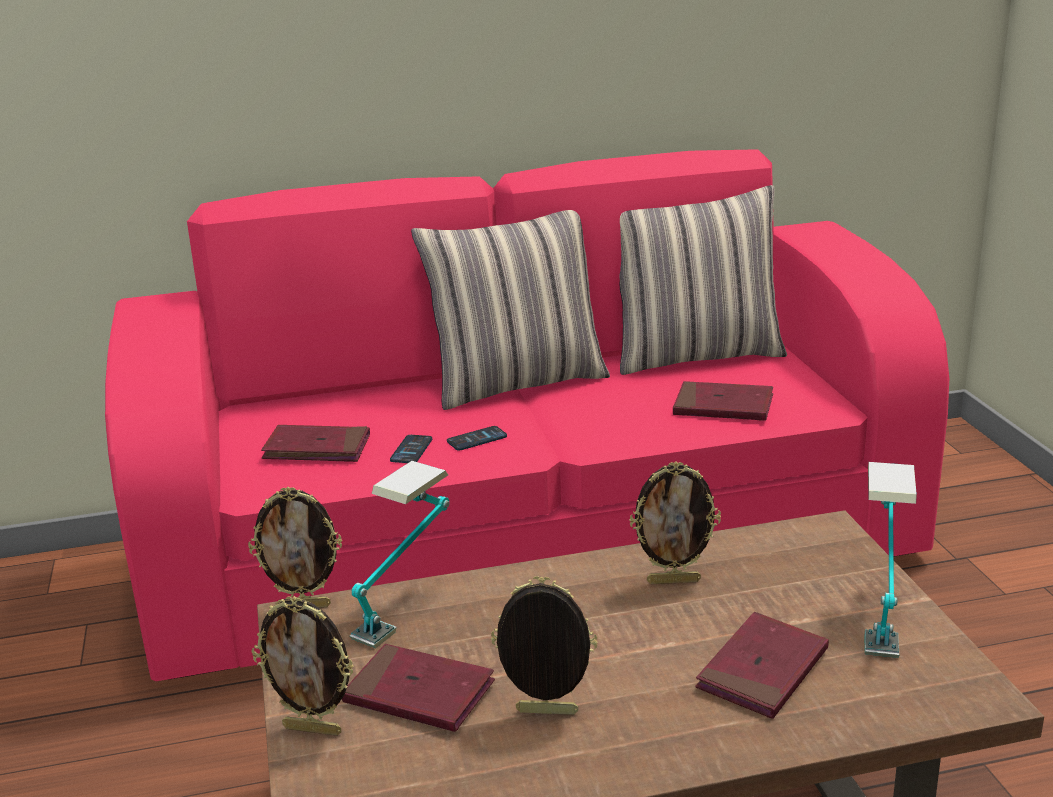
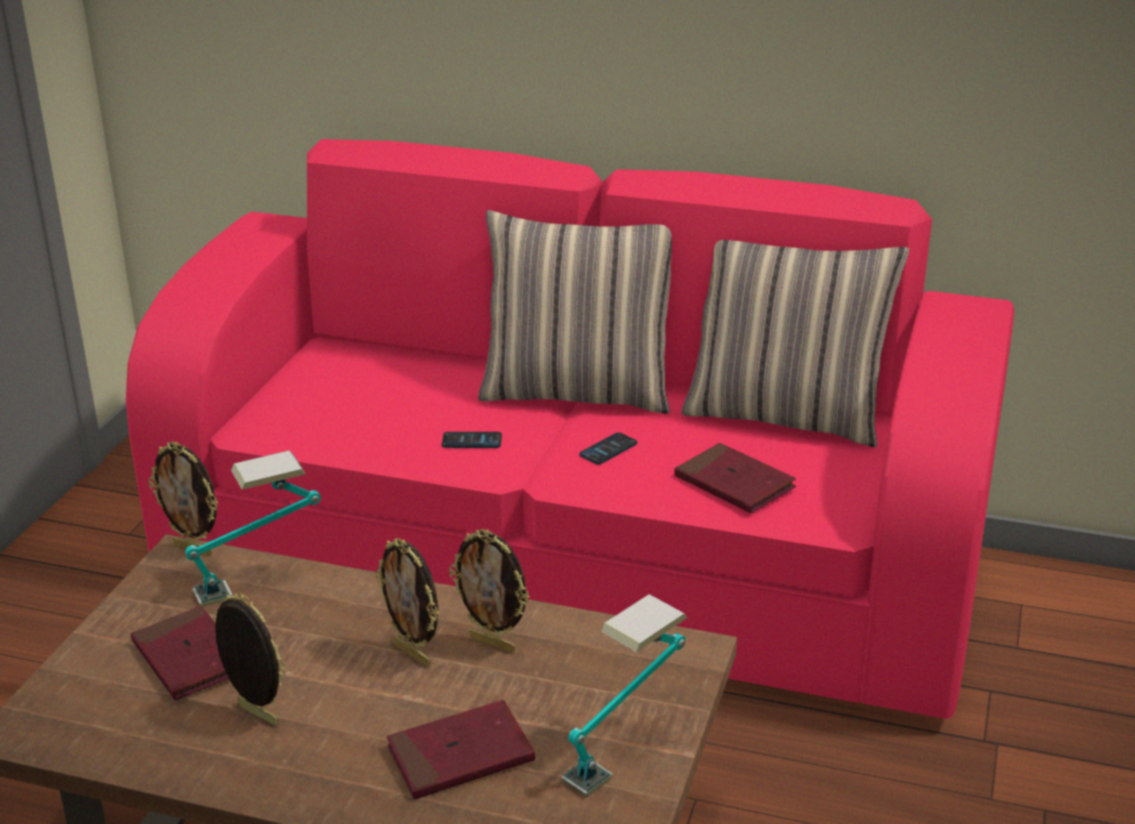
camera: 30 degrees right, 5 degrees up
picture frame [252,596,354,736] -> picture frame moved to [375,538,439,666]
red book [261,425,370,462] -> none
phone [390,435,432,463] -> phone moved to [580,433,637,465]

